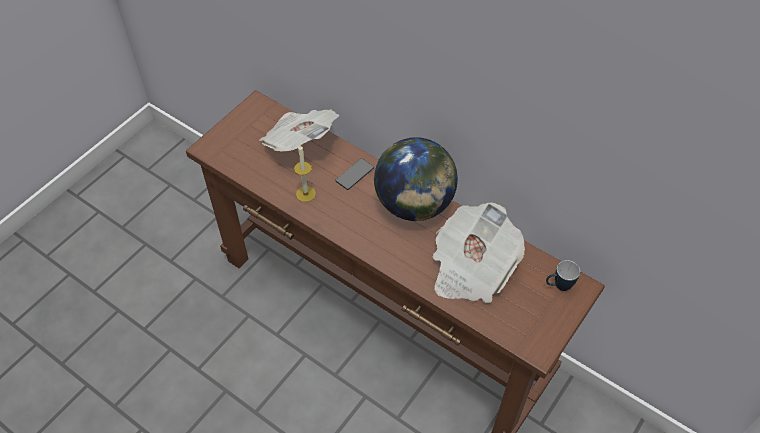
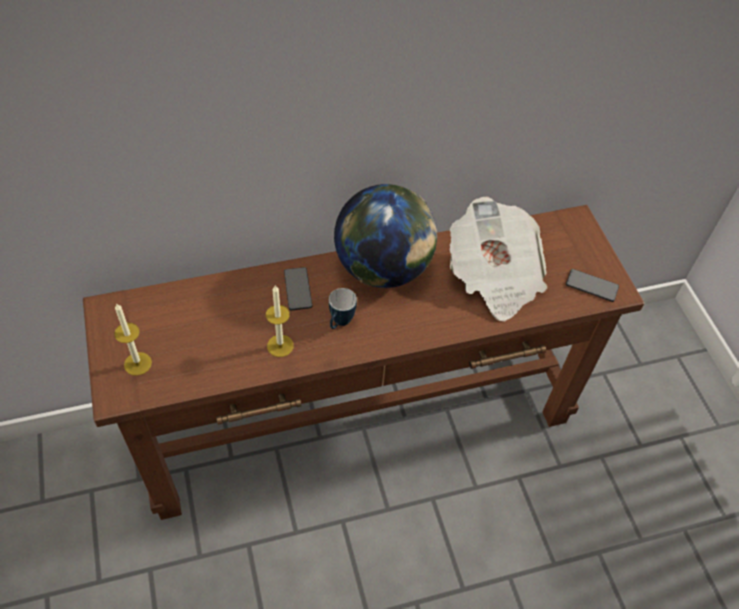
camera: 55 degrees left, 0 degrees up
newspaper [259,109,339,152] -> none
mug [546,260,580,291] -> mug moved to [329,288,357,329]
none -> candle [114,303,152,376]
none -> phone [566,269,619,302]

